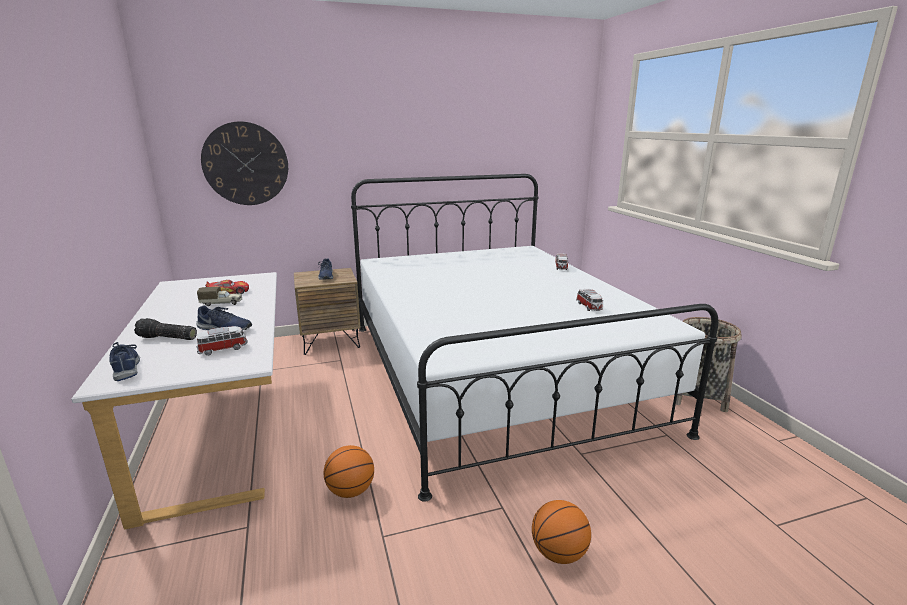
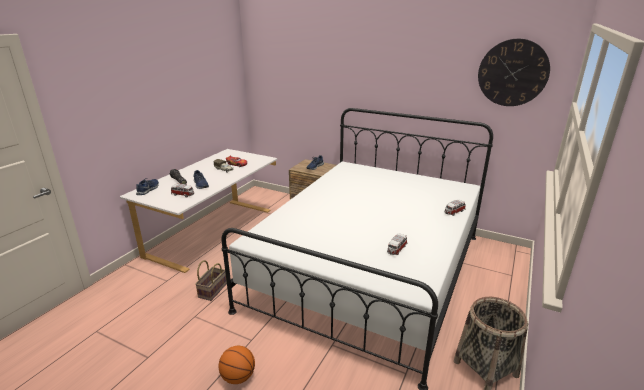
camera: 45 degrees right, 5 degrees up
wall clock [201,121,288,205] -> wall clock moved to [478,39,550,106]
basketball [324,445,374,498] -> basket [195,260,227,301]

